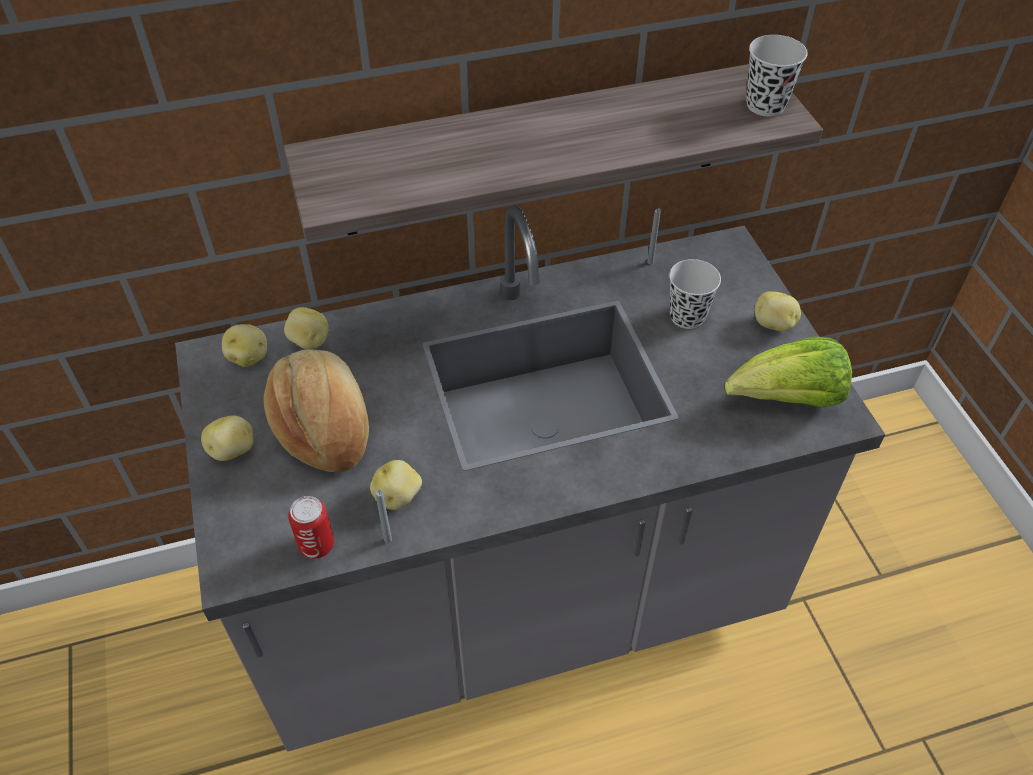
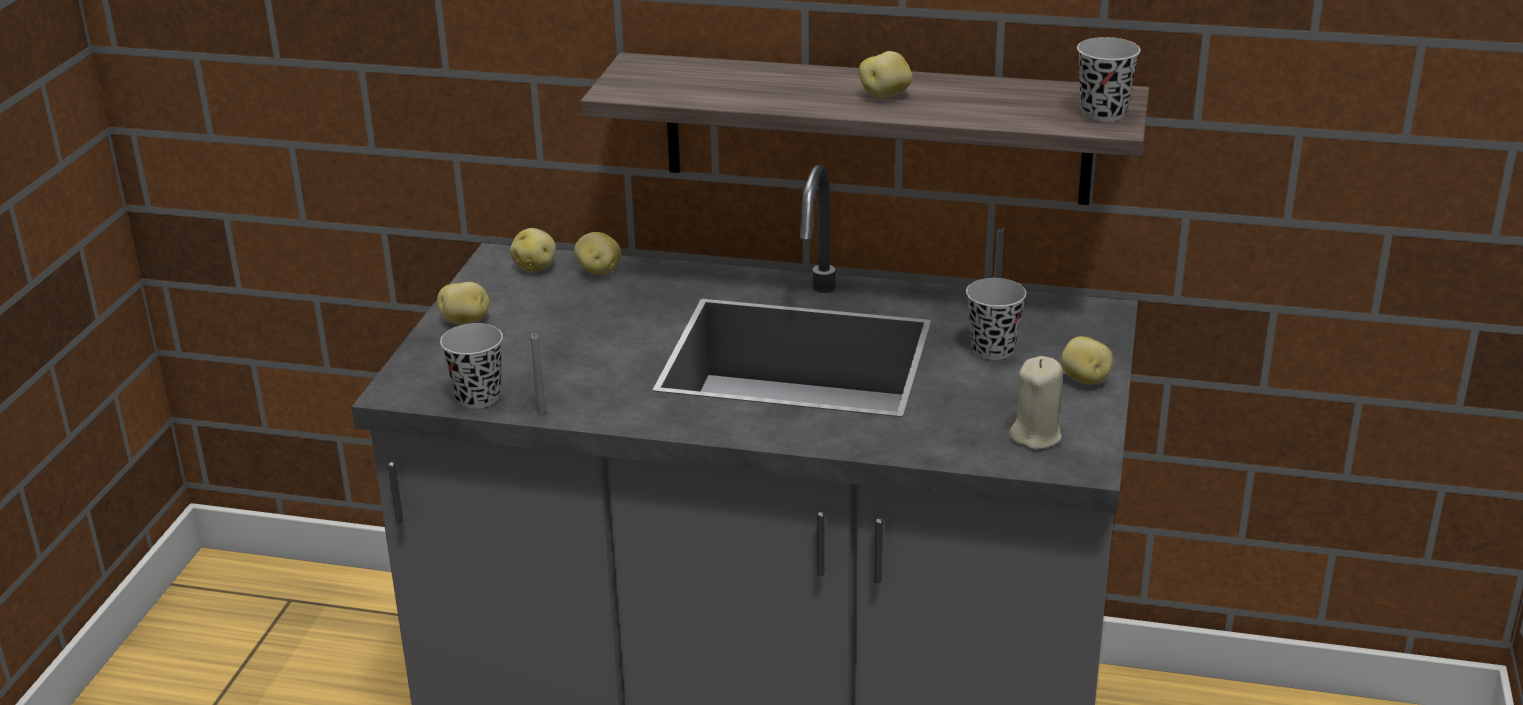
camera: 30 degrees right, 20 degrees down
bread [264,349,369,473] -> none
can [288,496,334,559] -> black cup [440,323,503,409]
potato [370,460,422,510] -> potato moved to [859,51,913,99]
lettuce [725,336,852,408] -> beige candle [1008,356,1063,450]

